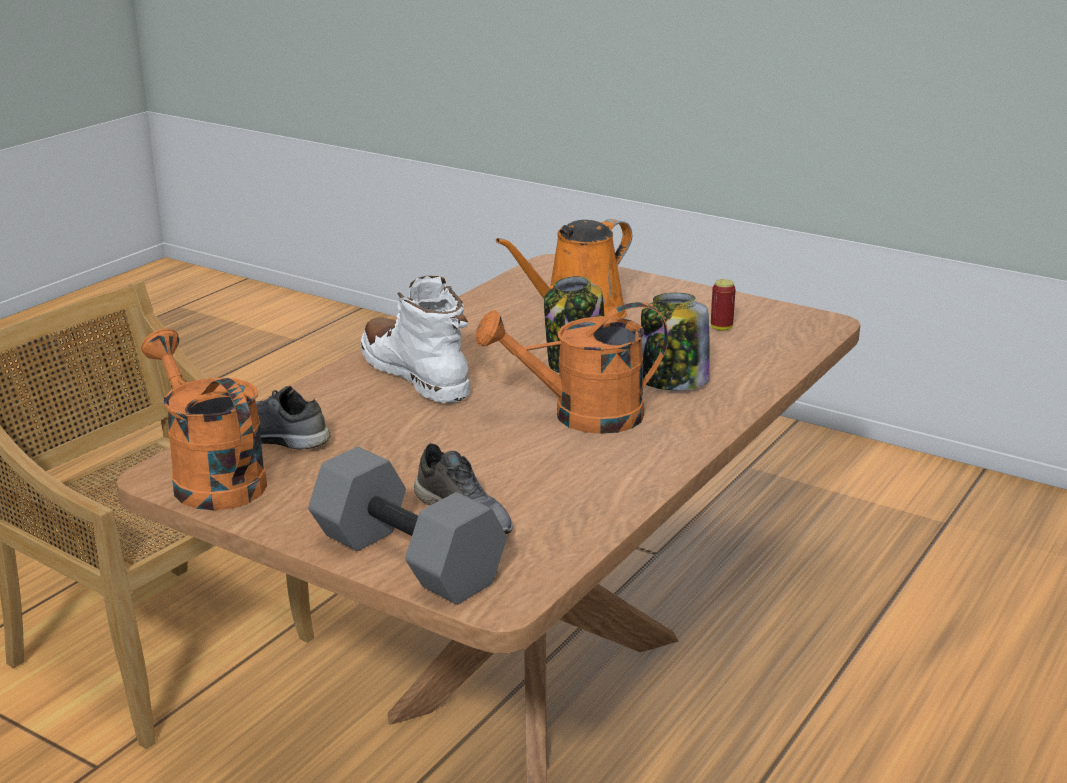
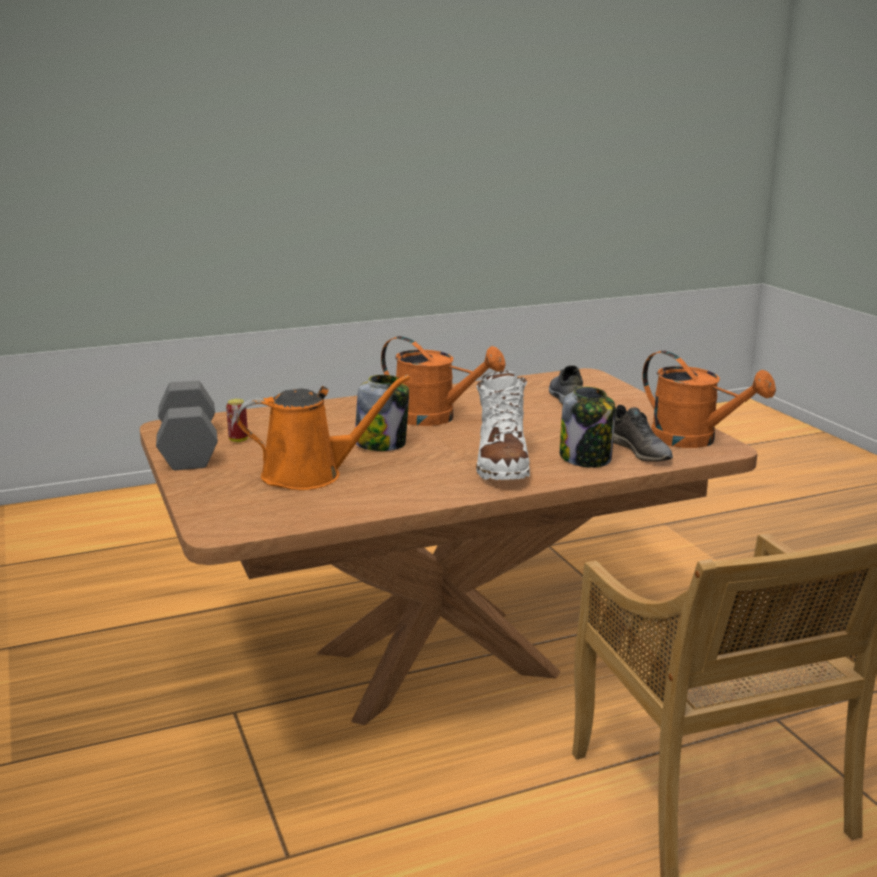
camera: 145 degrees left, 5 degrees down
orange watering can [141,329,267,510] -> orange watering can turned 45 degrees counterclockwise [642,351,776,448]
grey dumbbell [308,447,507,605] -> grey dumbbell moved to [156,381,218,470]
jar [641,293,710,390] -> jar moved to [560,387,615,468]

